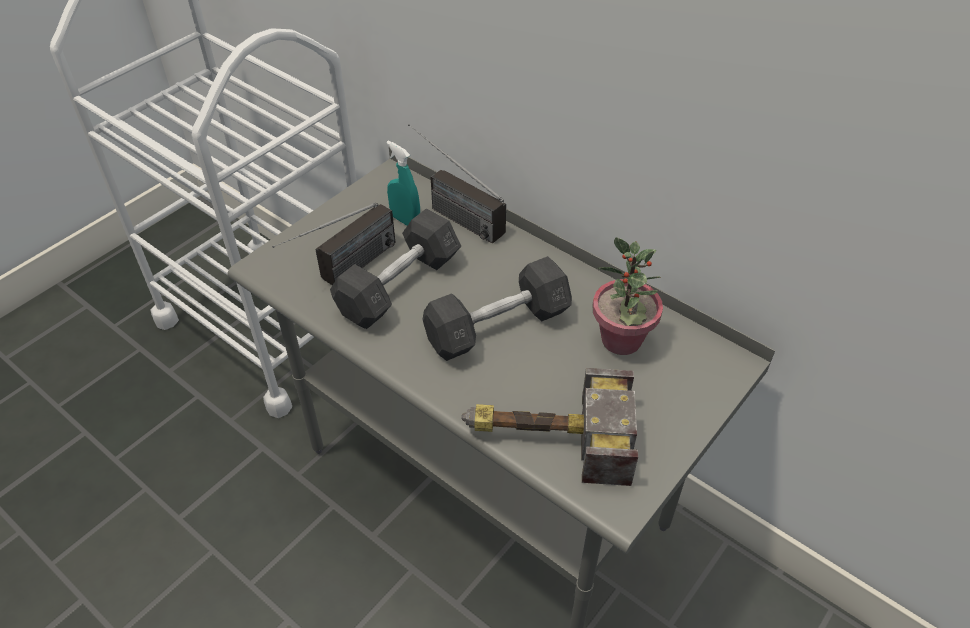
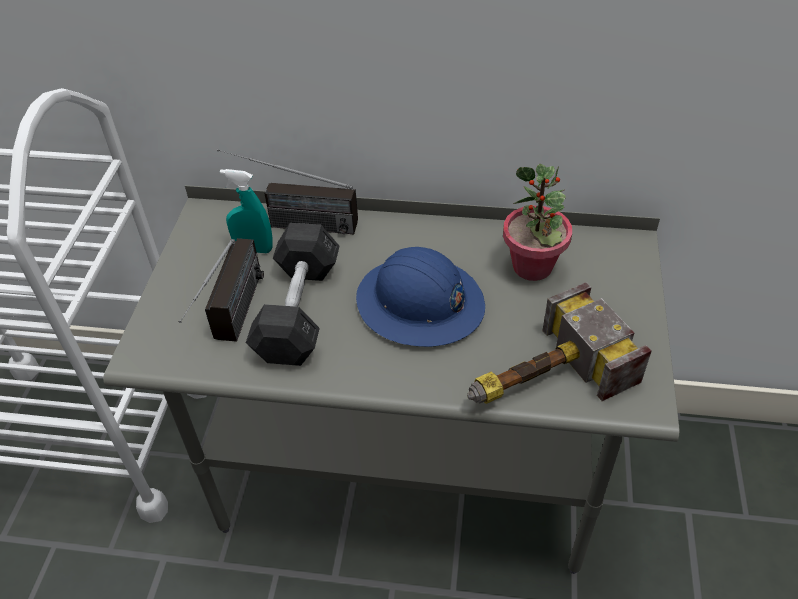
camera: 30 degrees left, 0 degrees up
grey dumbbell [422,256,572,361] -> blue hard hat [356,247,485,347]

